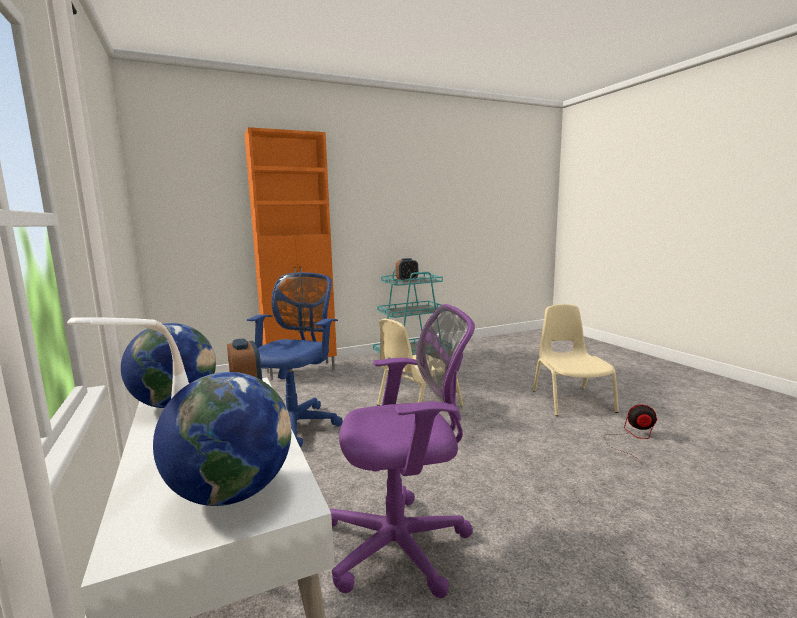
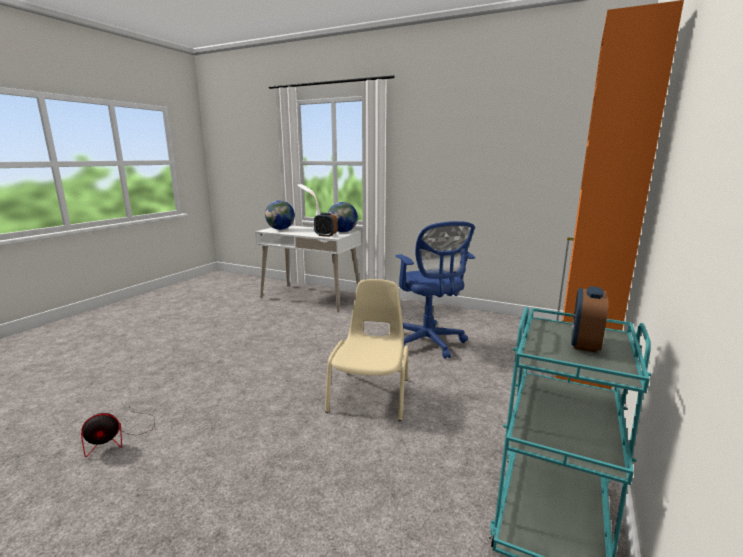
camera: 140 degrees right, 5 degrees up
purple office chair [330,304,475,598] -> none
beige chair [533,304,619,416] -> none

